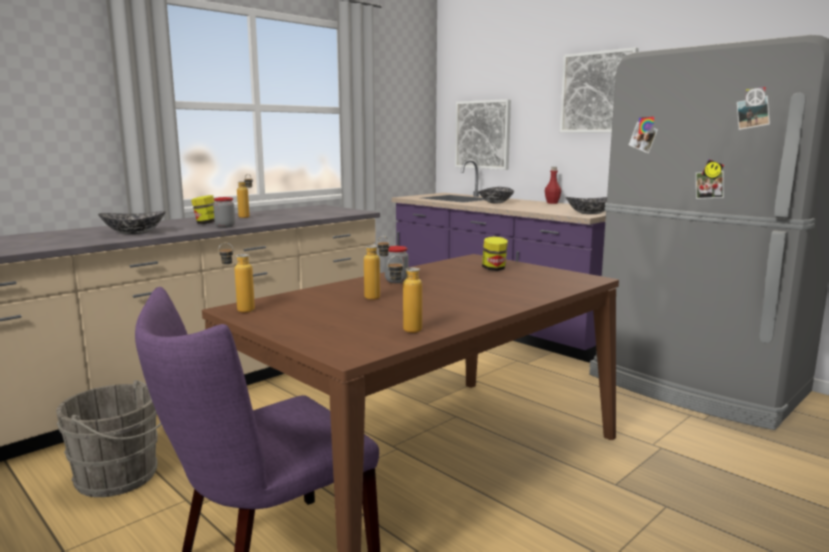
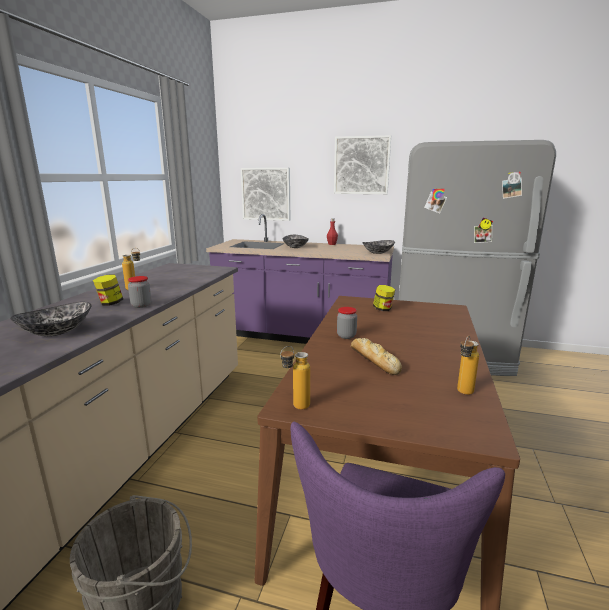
camera: 30 degrees left, 5 degrees up
bottle [364,236,390,300] -> bread [351,338,402,375]

